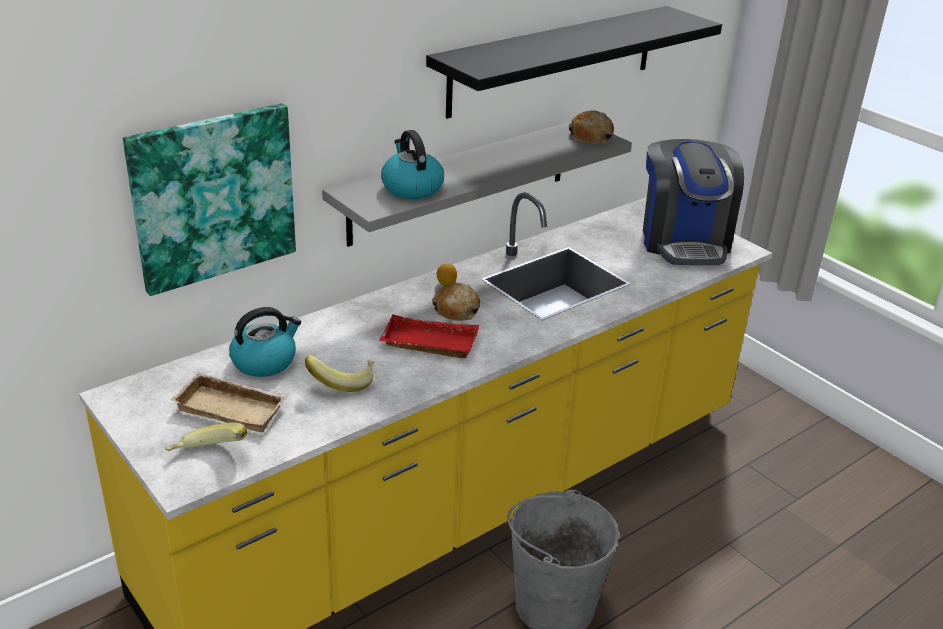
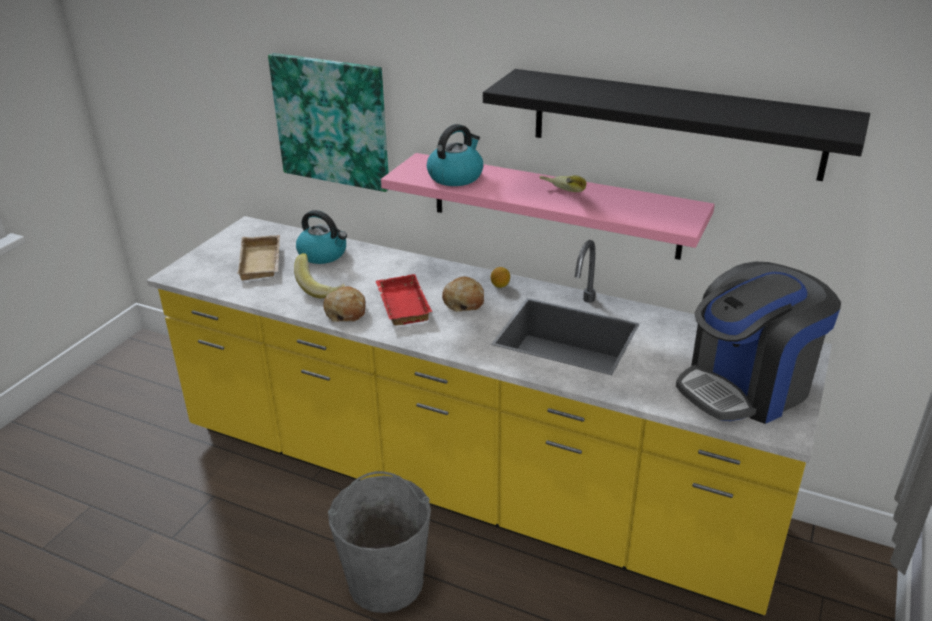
camera: 65 degrees right, 0 degrees up
banana [165,423,247,451] -> banana moved to [540,175,587,192]
grey shelf [322,121,632,247] -> pink shelf [381,153,715,260]
bread [569,110,614,144] -> bread moved to [323,286,365,322]

